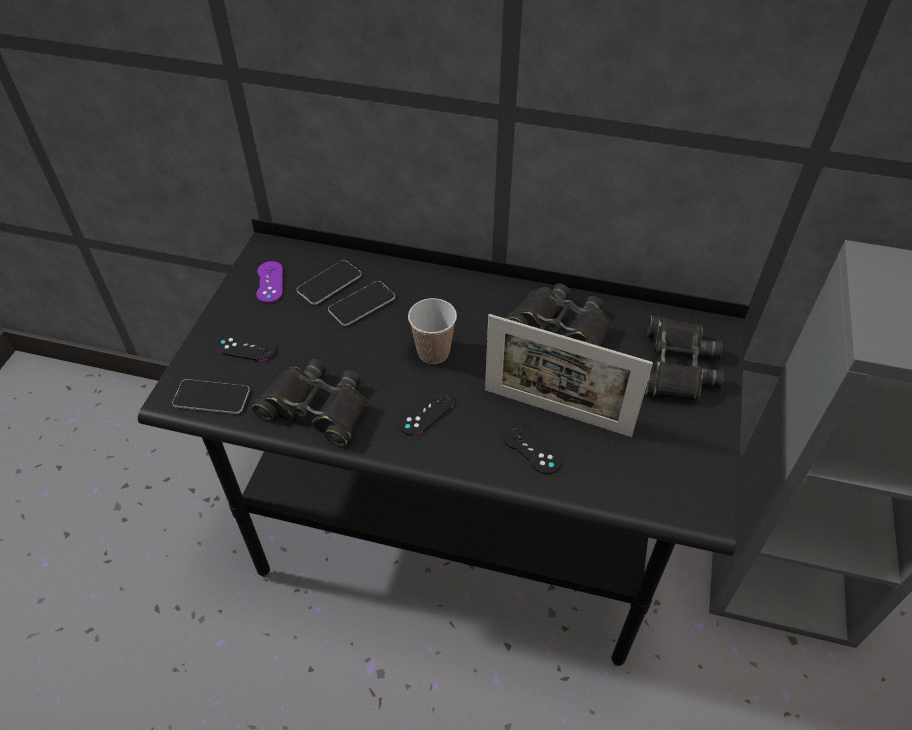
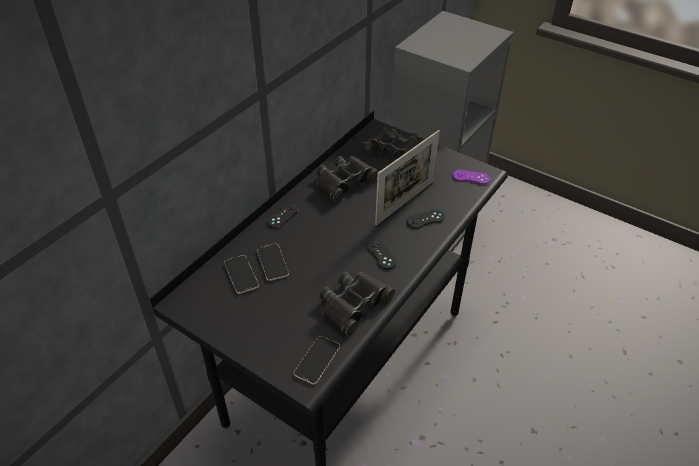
camera: 70 degrees left, 5 degrees down
black game controller [215,333,276,361] -> black game controller moved to [267,202,299,228]
purple game controller [256,261,283,303] -> purple game controller moved to [453,170,490,184]
cup [408,298,457,364] -> none

